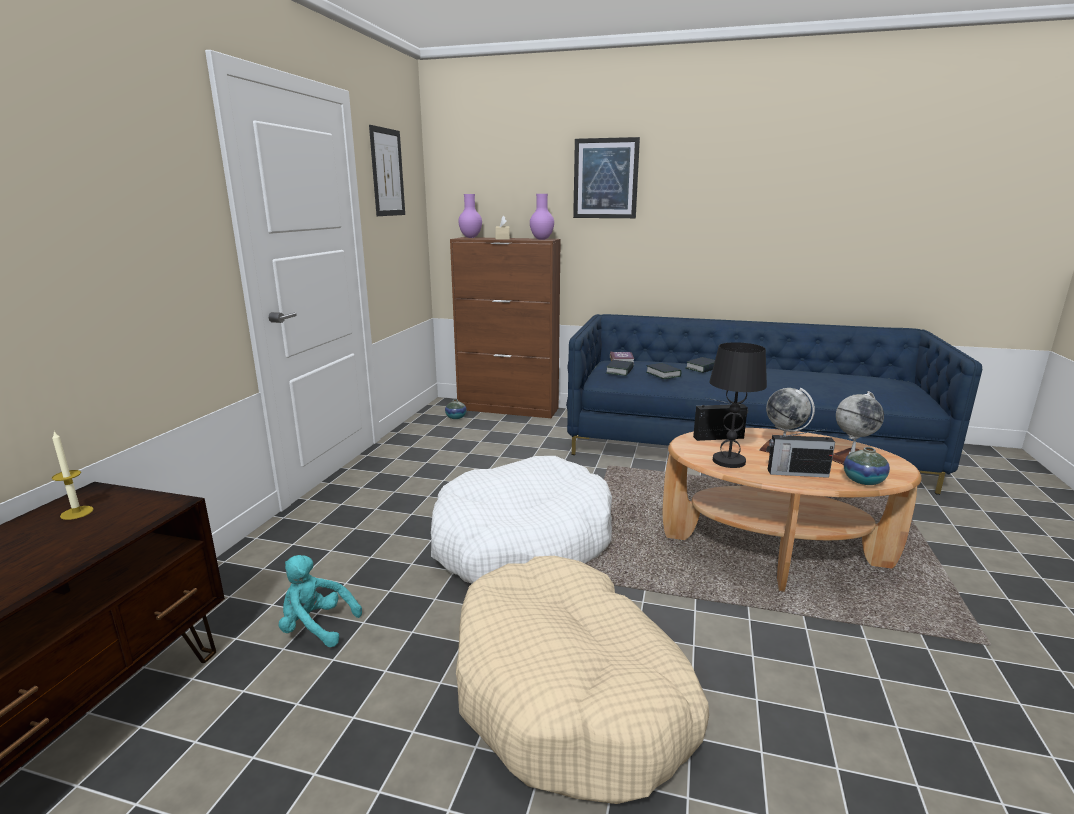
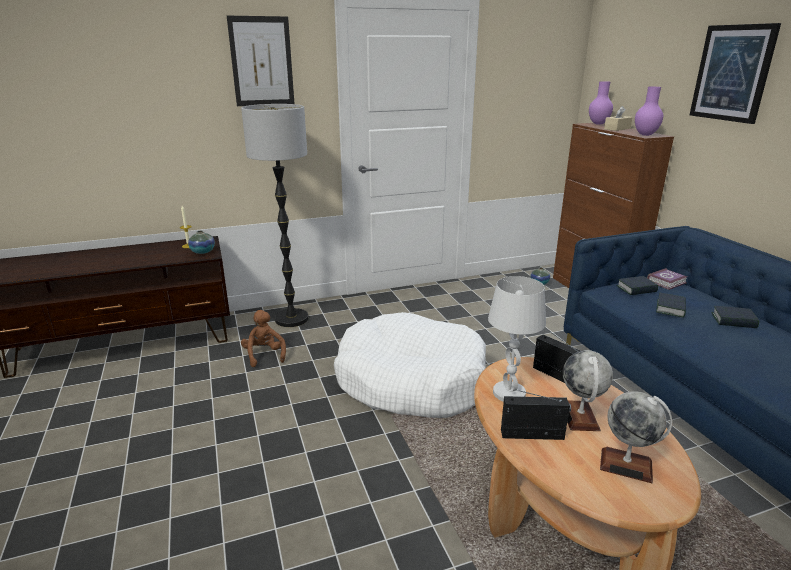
camera: 55 degrees right, 5 degrees up
turquoise plush toy [279,555,362,647] -> brown plush toy [241,310,286,367]
picture [369,125,405,216] -> picture moved to [227,16,294,106]
beige dog bed [456,556,709,804] -> none
black table lamp [709,342,767,468] -> white table lamp [488,276,546,402]
radio [768,429,835,478] -> radio turned 120 degrees clockwise [501,390,571,440]
vase [844,447,890,485] -> vase moved to [188,231,215,254]
none -> floor lamp [241,104,308,327]

